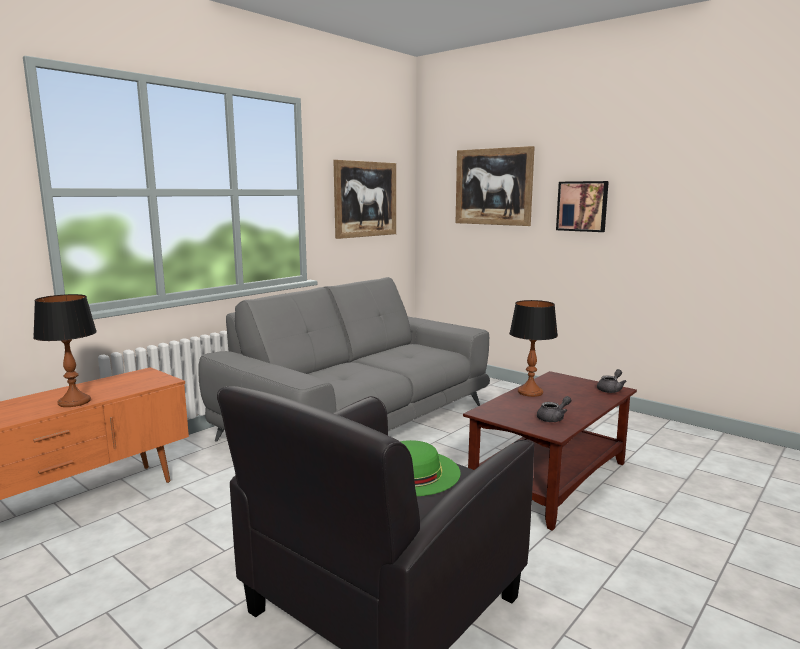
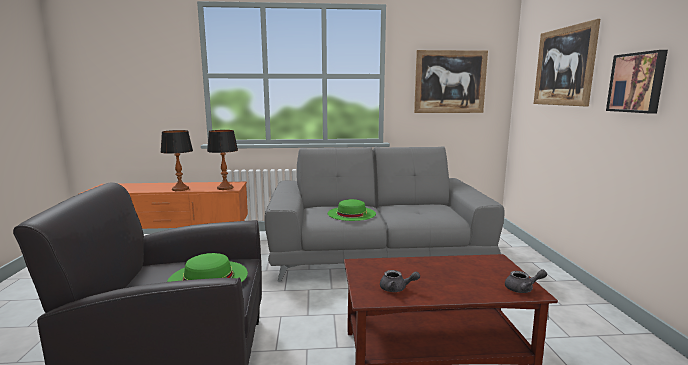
camera: 45 degrees right, 0 degrees up
table lamp [509,300,558,397] -> table lamp moved to [207,130,238,190]
none -> green hat [328,199,376,221]

